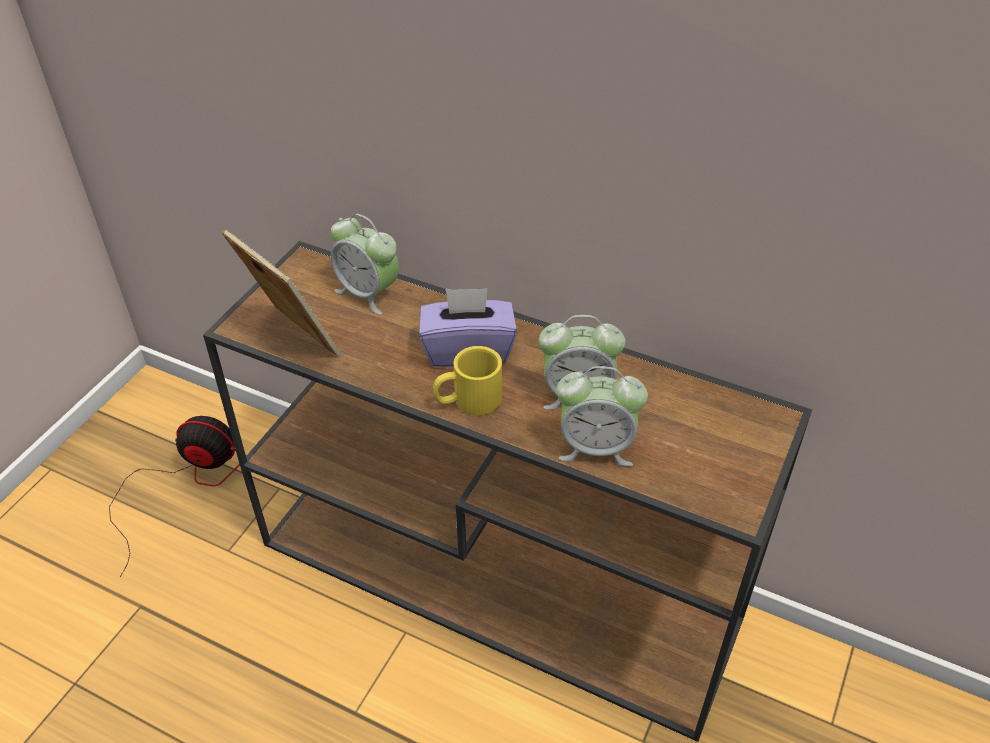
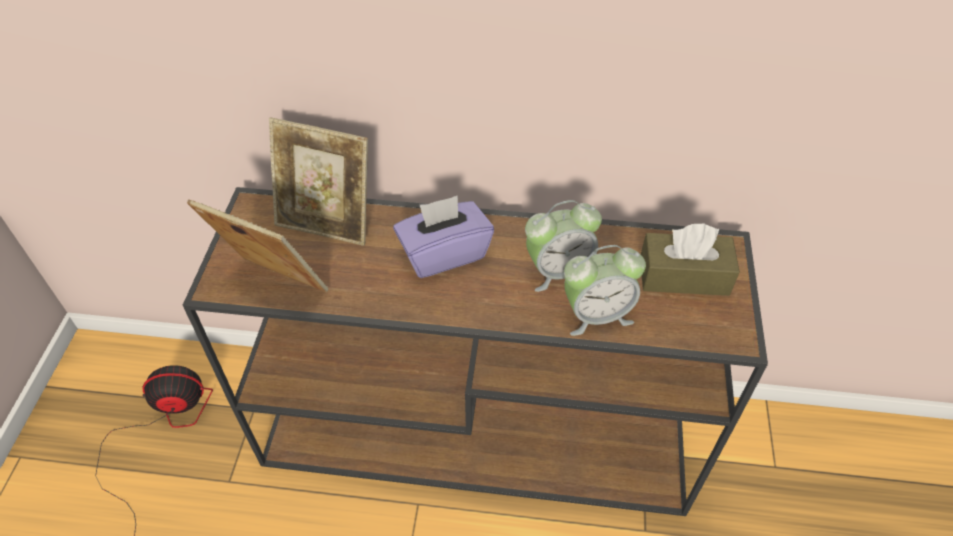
camera: 20 degrees left, 5 degrees up
alarm clock [331,214,399,315] -> picture frame [269,118,368,246]
yellow mug [433,346,502,415] -> none
none -> brown tissue box [641,224,740,296]

